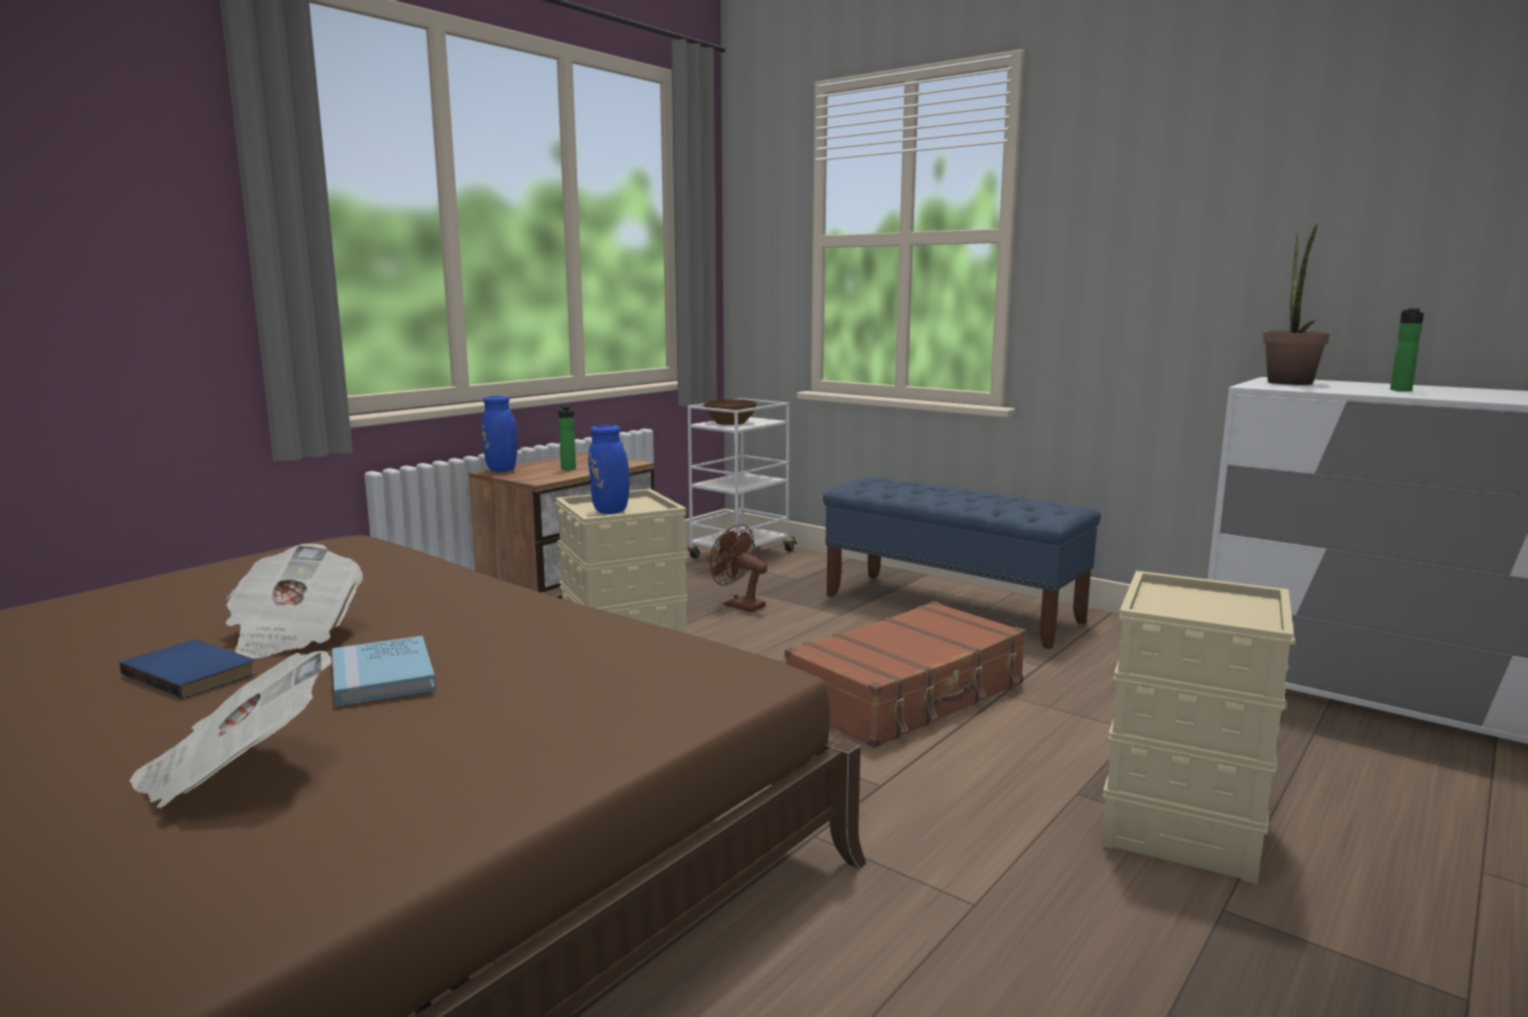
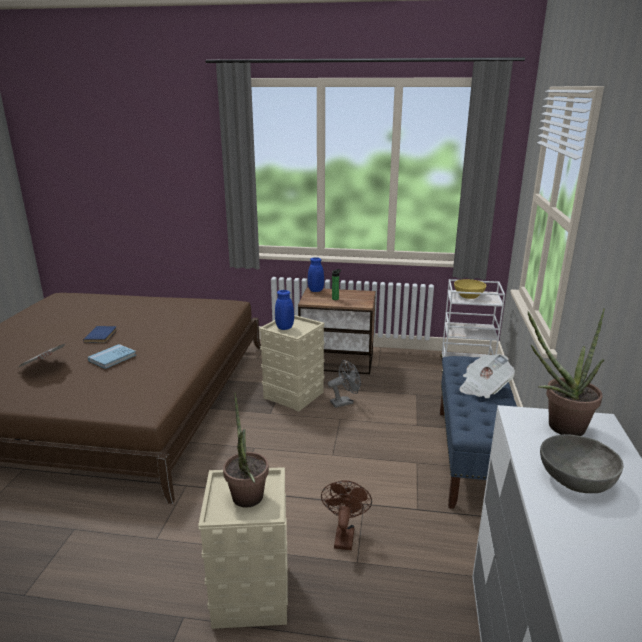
camera: 60 degrees right, 10 degrees up
newspaper [225,544,363,658] -> newspaper moved to [459,354,515,398]
brown bowl [704,399,757,425] -> yellow bowl [454,279,486,299]
brown fan [710,524,768,612] -> brown fan moved to [321,480,372,550]
brown suitcase [785,601,1026,748] -> none
bottle [1390,308,1424,391] -> grey bowl [540,434,623,493]
none -> potted plant [223,393,269,508]
none -> grey fan [328,360,361,408]

